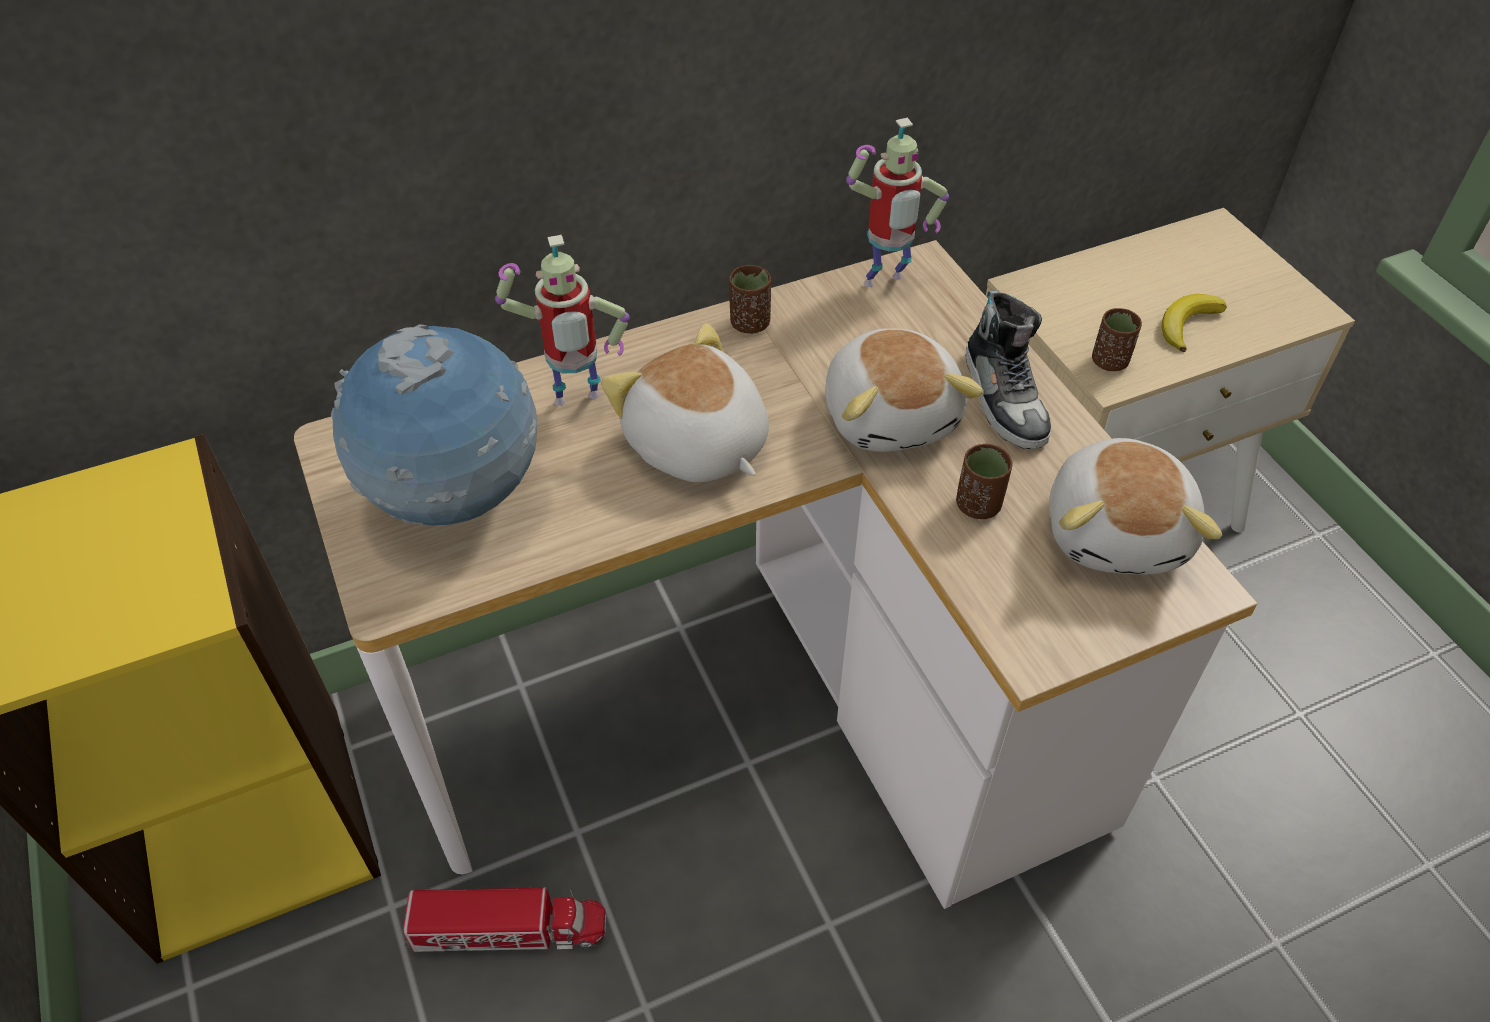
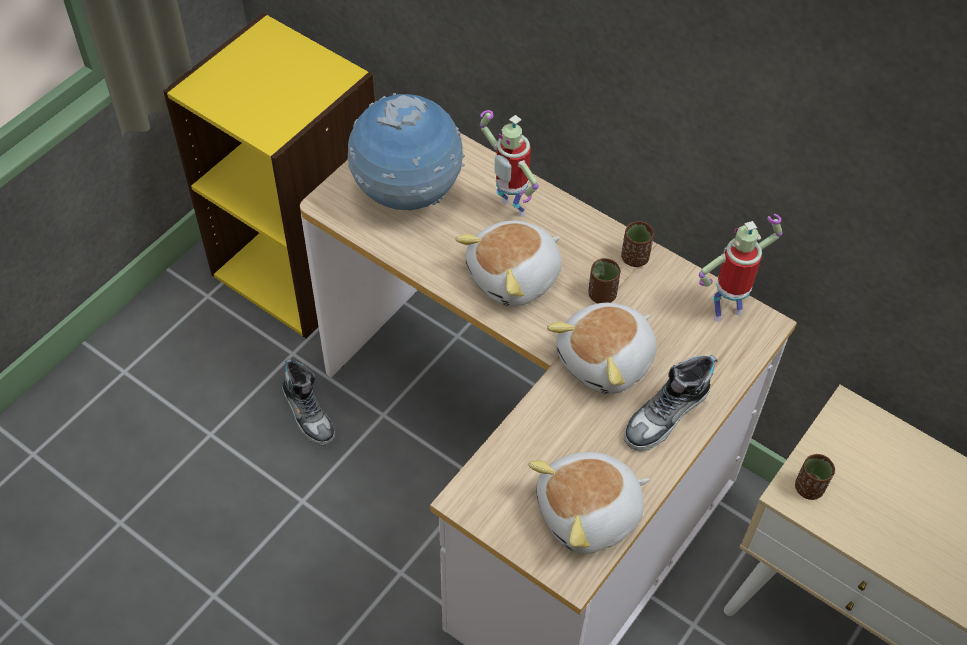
camera: 60 degrees right, 5 degrees up
toy truck [403,888,606,952] -> shoe [282,359,335,446]
plush toy [601,323,769,482] -> plush toy turned 150 degrees counterclockwise [455,221,562,307]
toy robot [846,118,949,287] -> toy robot turned 120 degrees clockwise [699,214,782,322]
brown cup [956,444,1013,519] -> brown cup moved to [588,258,621,303]
banana [1162,294,1227,352] -> none

